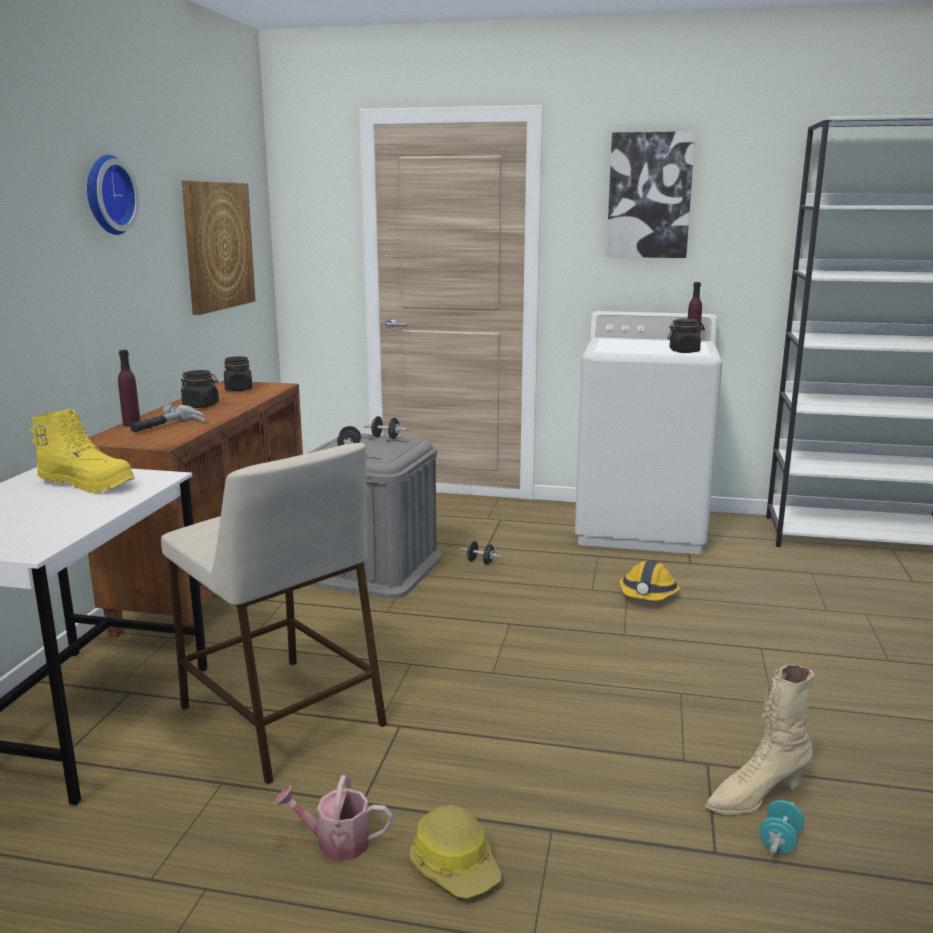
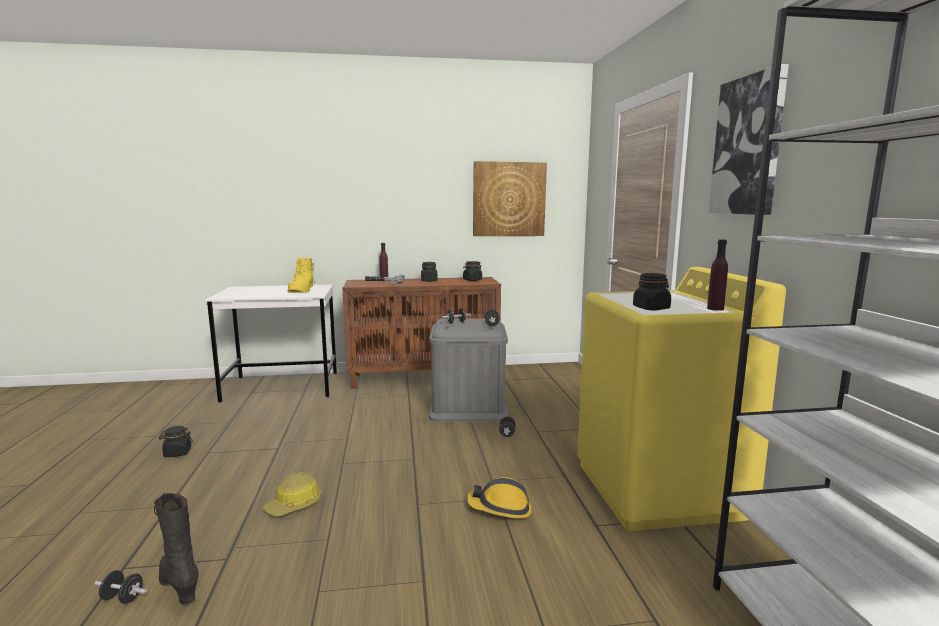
camera: 70 degrees right, 5 degrees down
wall clock [87,155,139,235] -> none
beige stool [161,443,387,785] -> none
watering can [275,775,392,861] -> black jar [159,426,193,457]
hard hat [410,804,502,899] -> hard hat moved to [263,472,321,516]
white washing machine [575,311,723,554] -> yellow washing machine [578,267,786,531]
beige boot [705,665,814,815] -> black boot [154,493,199,605]
turquoise dumbbell [759,800,804,853] -> black dumbbell [95,570,147,604]

